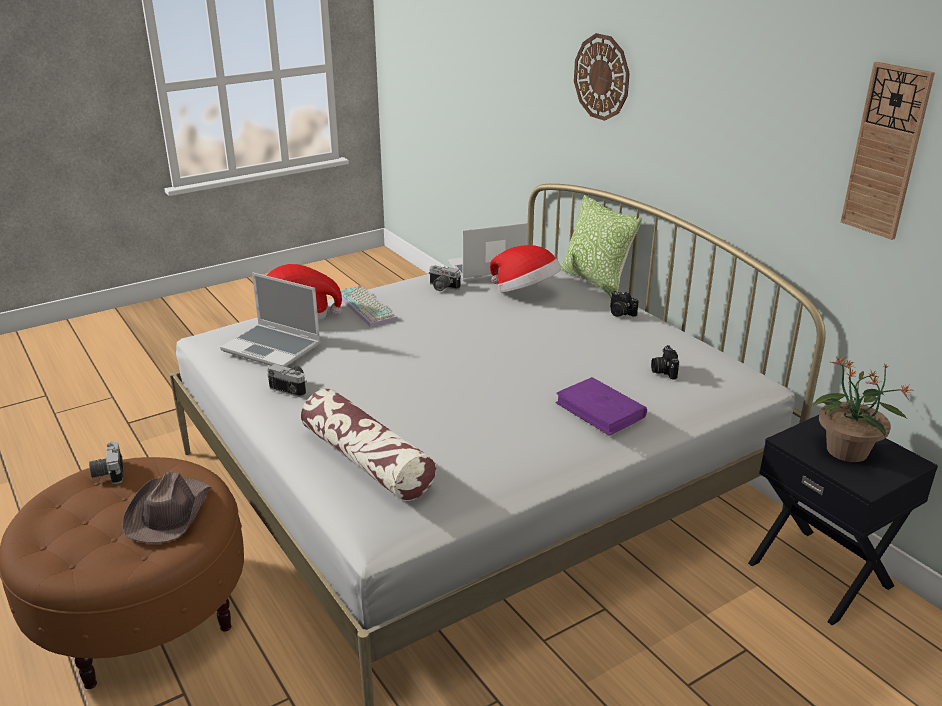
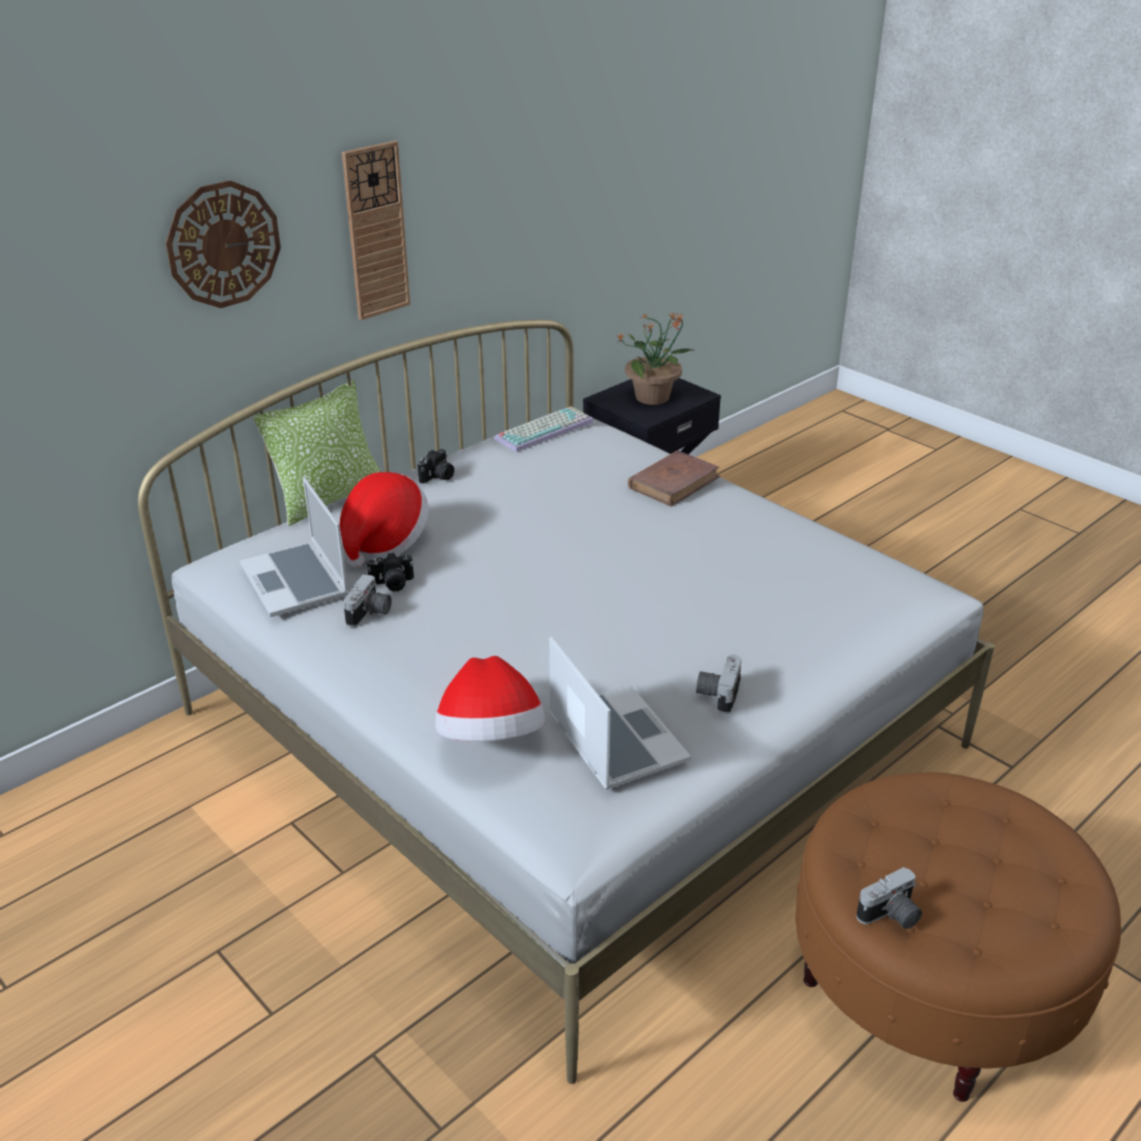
camera: 100 degrees left, 5 degrees up
brown hat [122,472,211,544] -> none
laptop [220,272,321,367] -> laptop turned 45 degrees counterclockwise [549,636,691,790]
pillow [301,389,436,501] -> none
keyboard [340,285,398,327] -> keyboard moved to [495,406,594,452]
purple book [556,377,647,436] -> brown book [628,450,720,507]
camera [651,345,679,380] -> camera moved to [367,552,414,592]
wall clock [841,62,935,240] -> wall clock moved to [342,141,410,320]

